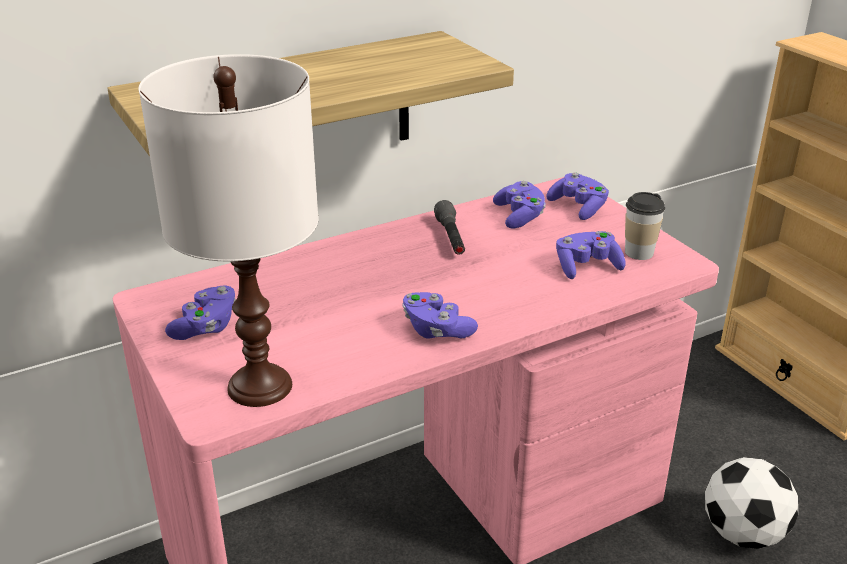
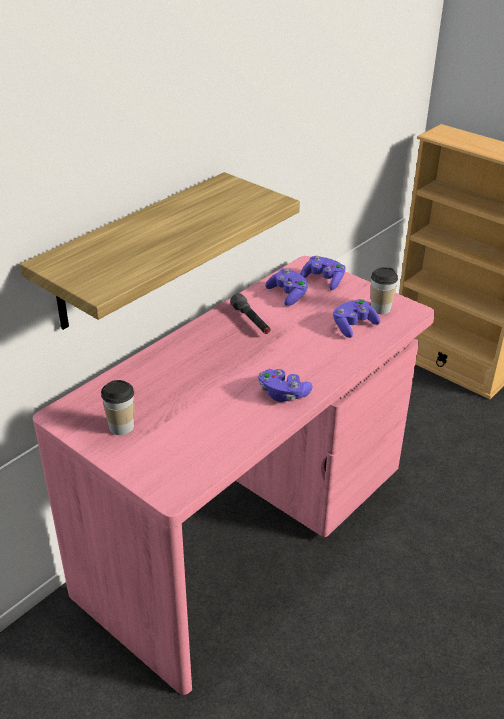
camera: 20 degrees left, 5 degrees up
white table lamp [139,54,319,407] -> none
purple game controller [165,286,236,340] -> cup [101,380,134,435]
football [705,457,798,549] -> none

